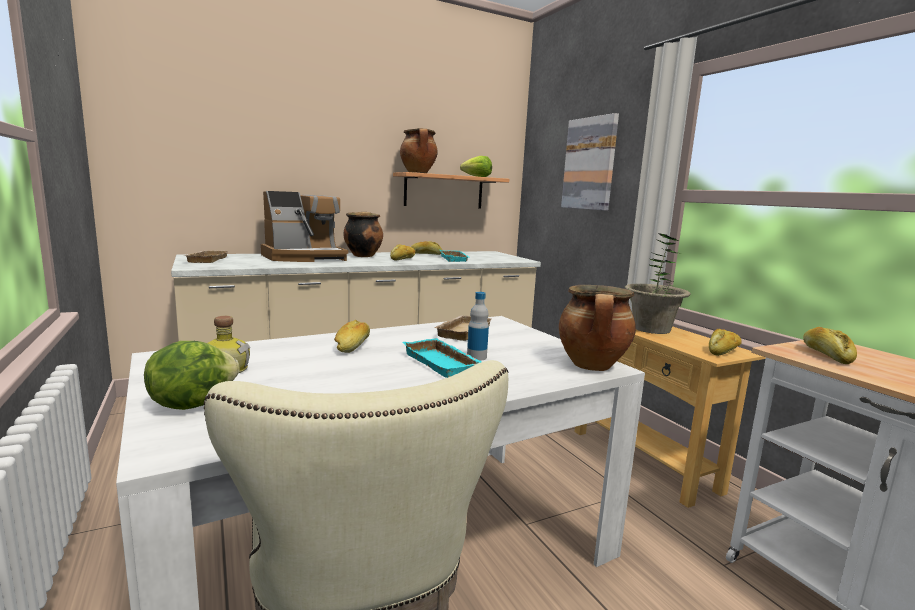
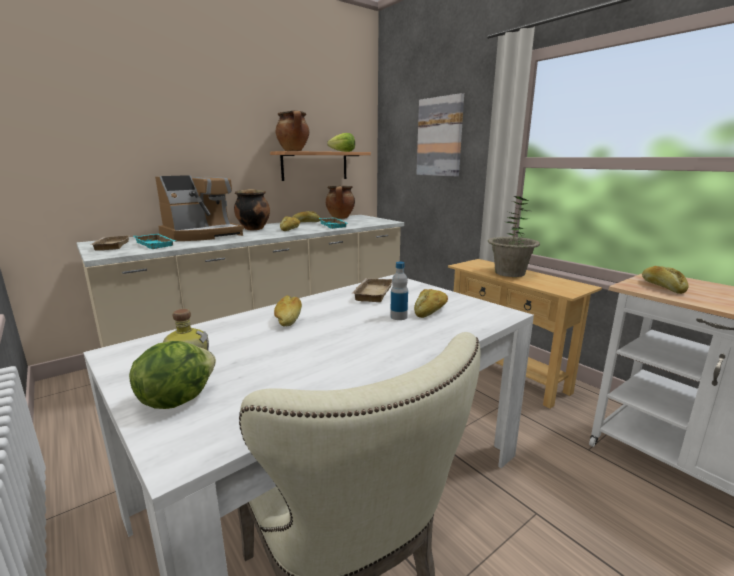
camera: 10 degrees left, 5 degrees up
turquoise tray [402,338,482,378] -> turquoise tray moved to [133,234,176,249]
cooking pot [559,285,636,371] -> cooking pot moved to [326,186,355,219]
bread [709,329,742,356] -> bread moved to [414,289,448,318]

